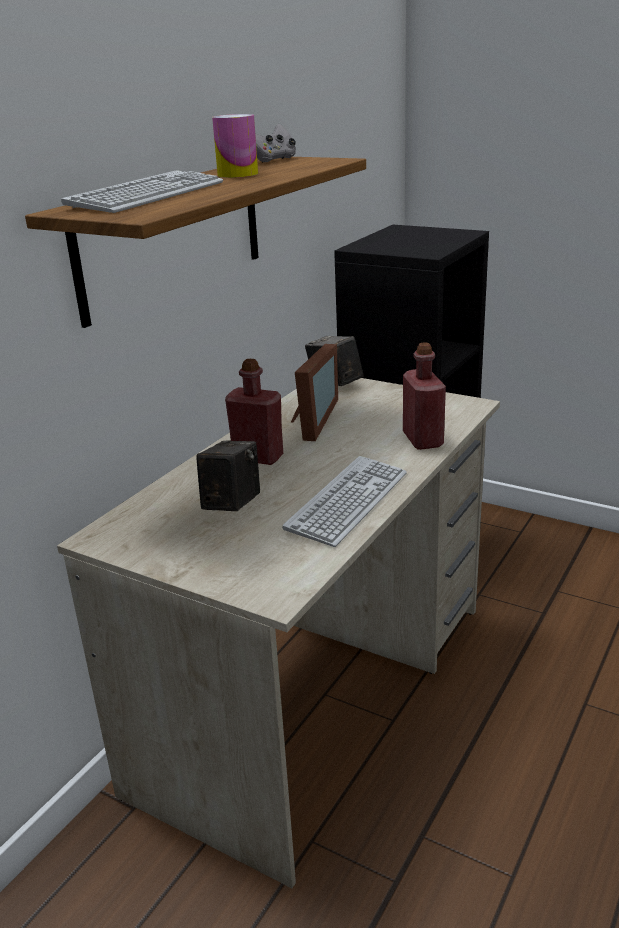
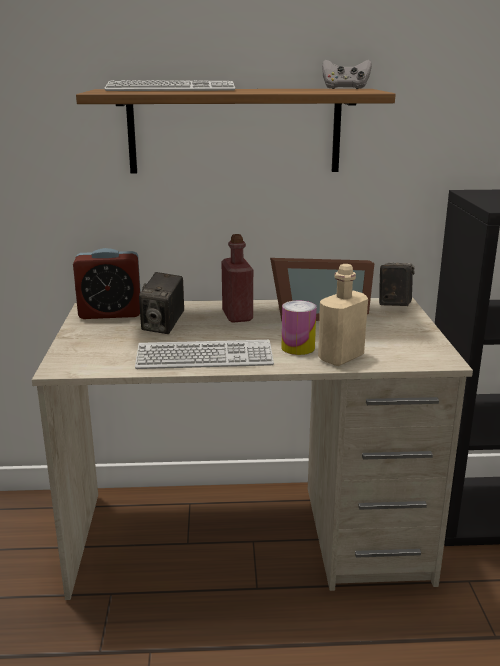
camera: 55 degrees right, 5 degrees down
camera [196,440,260,511] -> camera turned 120 degrees clockwise [139,272,184,334]
can [212,114,258,178] -> can moved to [282,301,316,355]
red bottle [403,342,446,450] -> beige bottle [318,264,368,366]
none -> alarm clock [73,248,141,319]

